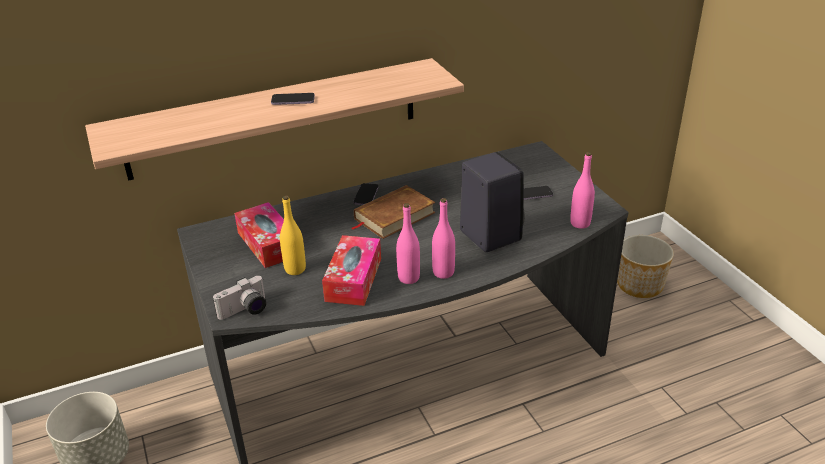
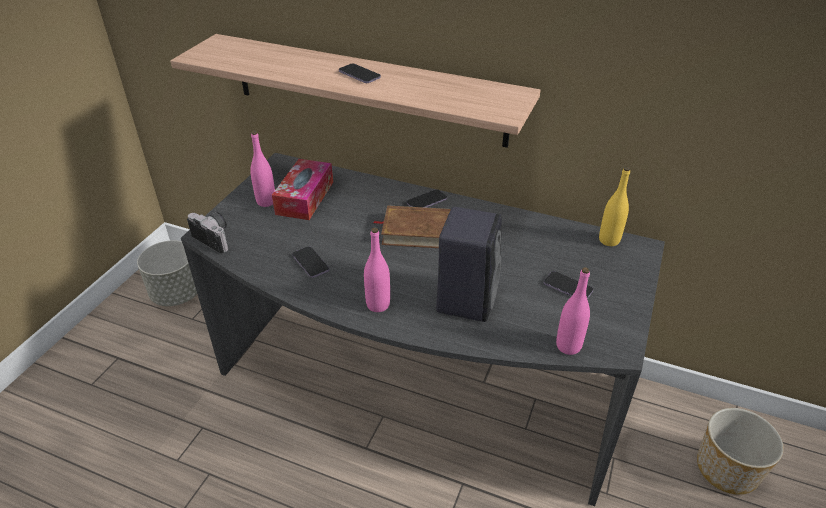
camera: 45 degrees right, 5 degrees up
camera [213,276,266,320] -> camera turned 150 degrees counterclockwise [187,212,228,253]
yellow bottle [280,196,306,275] -> yellow bottle moved to [599,167,630,246]
tissue box [322,235,381,306] -> phone [292,246,329,278]
pink bottle [396,203,420,284] -> pink bottle moved to [250,131,275,207]

